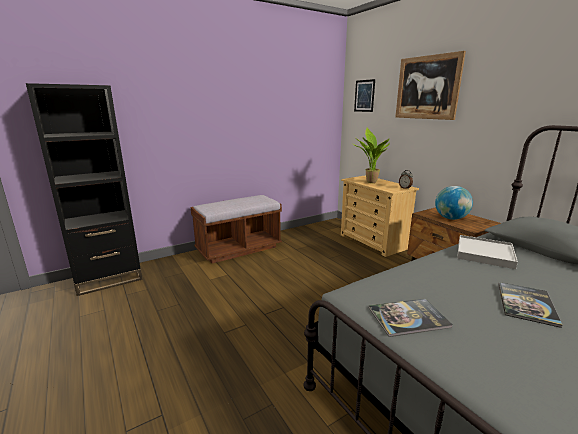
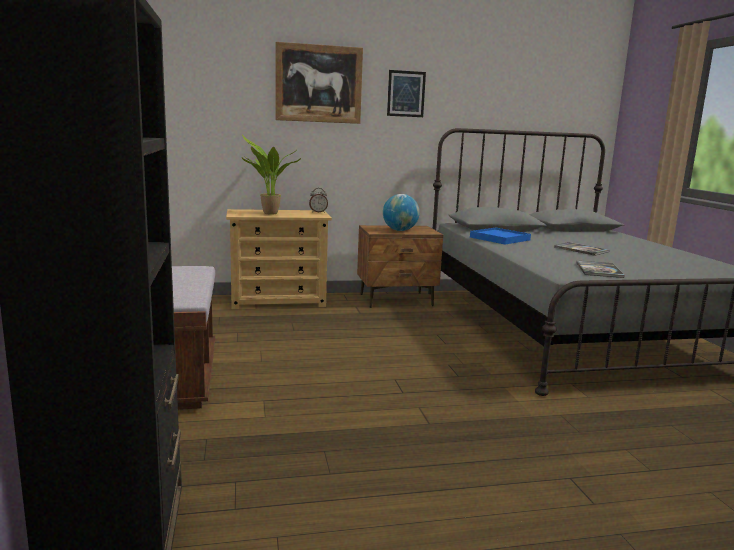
camera: 70 degrees left, 5 degrees down
picture [354,79,375,112] -> picture moved to [387,70,426,117]
white tray [457,235,518,269] -> blue tray [470,228,531,245]

